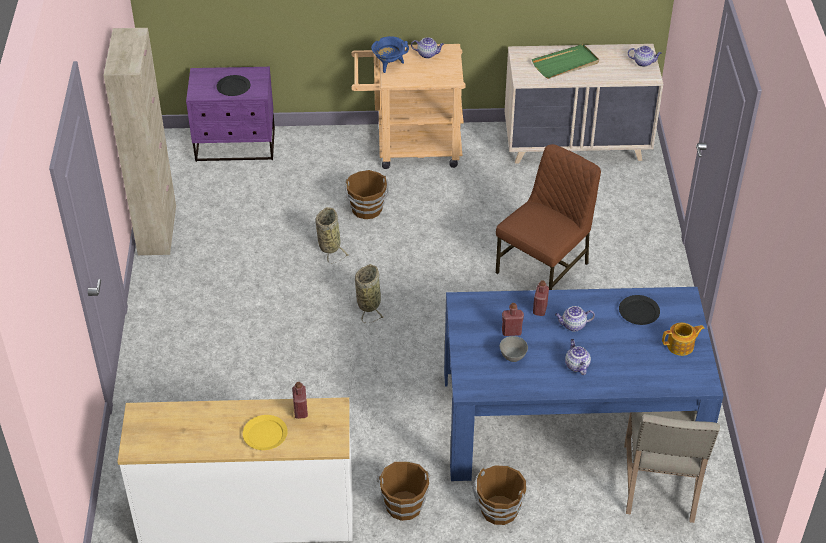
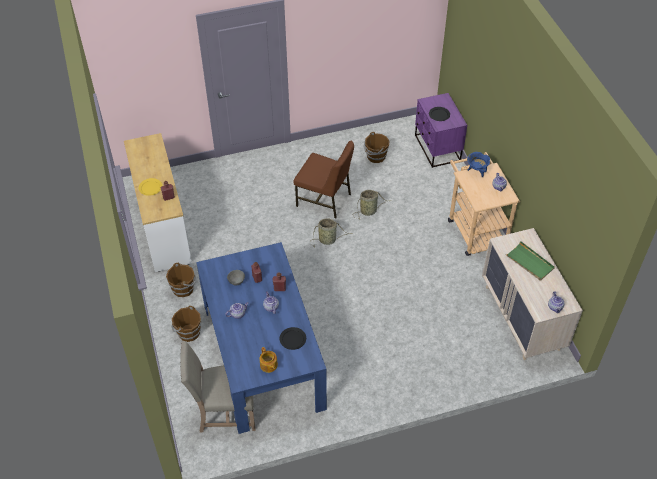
camera: 75 degrees right, 5 degrees up
beige cabinet [103,28,176,255] -> none
brown bucket [345,170,389,219] -> brown bucket moved to [364,132,390,163]
brown chair [496,144,601,290] -> brown chair moved to [294,141,354,219]

